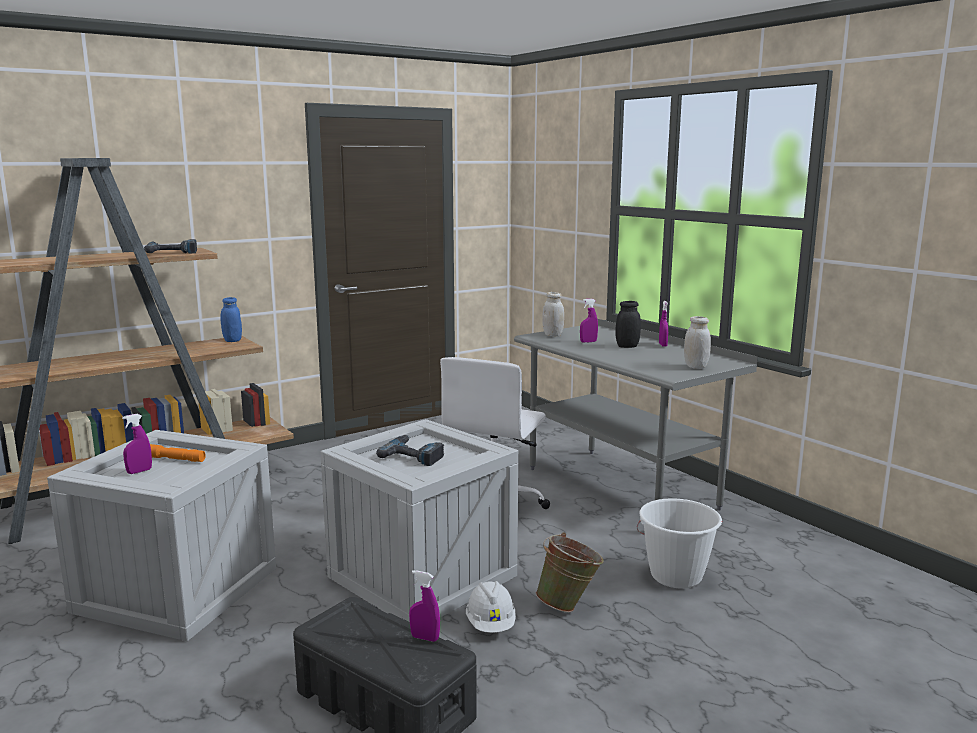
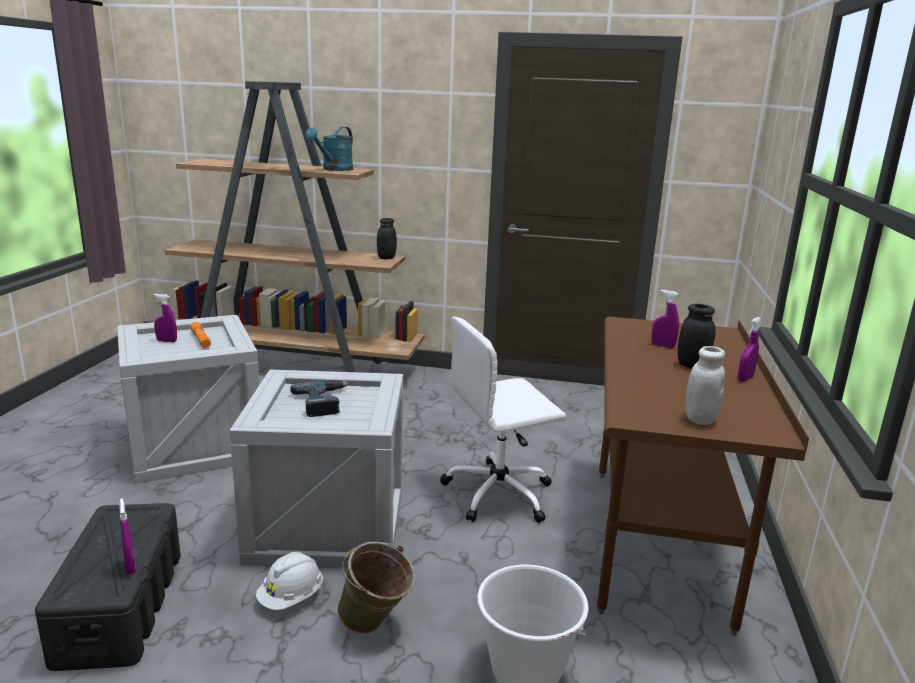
camera: 45 degrees right, 5 degrees up
power drill [144,239,197,253] -> turquoise watering can [305,127,353,171]
blue jar [221,297,242,342] -> black jar [377,218,397,259]
grey desk [514,319,758,510] -> brown desk [597,317,809,636]
white jar [542,292,564,336] -> none

